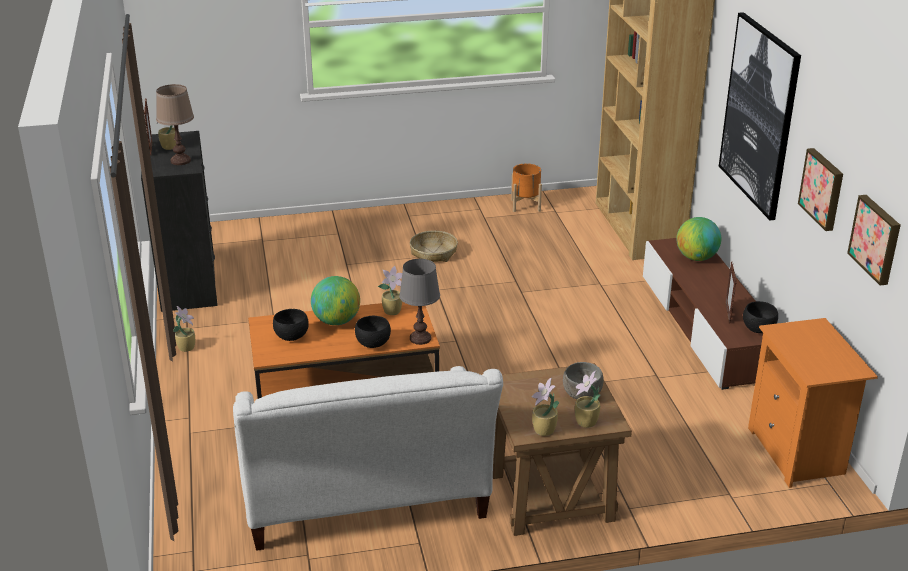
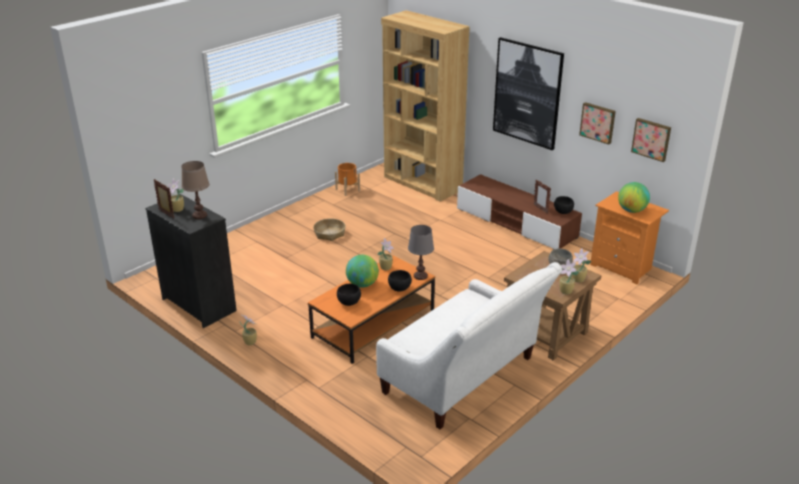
camera: 35 degrees left, 0 degrees up
globe [676,217,721,261] -> globe moved to [618,182,650,213]

